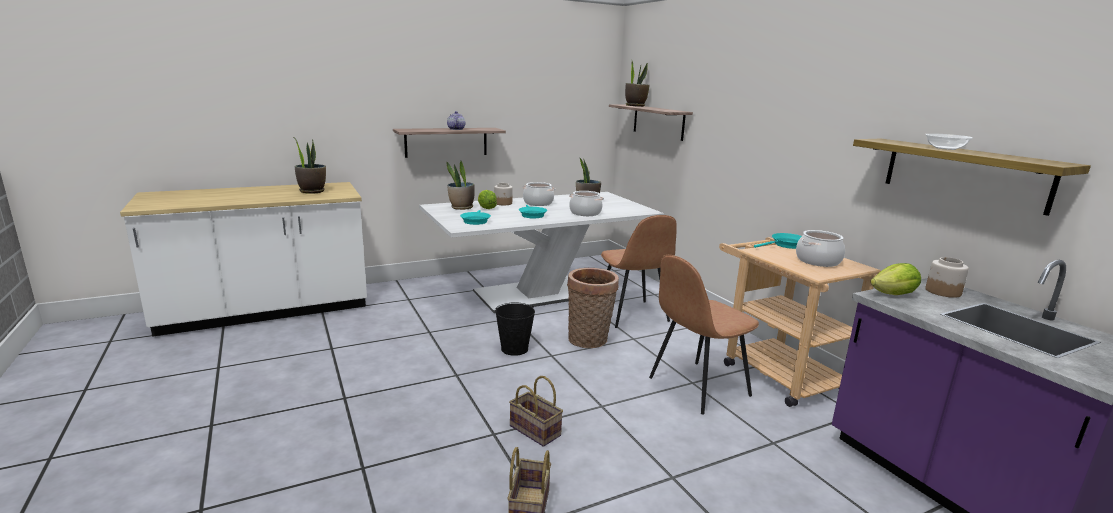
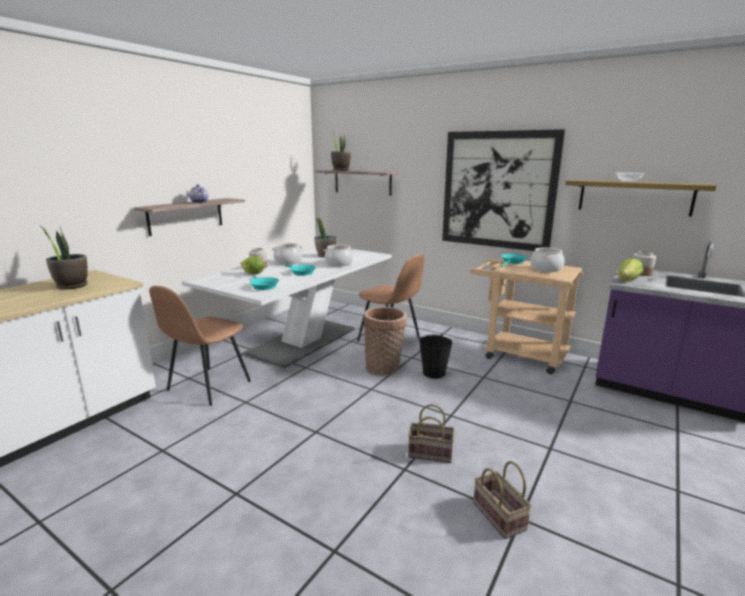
camera: 30 degrees left, 0 degrees up
potted plant [446,161,475,210] -> none
black bucket [495,302,535,356] -> black bucket moved to [419,334,452,379]
brown chair [649,255,759,415] -> brown chair moved to [149,286,251,406]
none -> picture [442,129,565,251]

